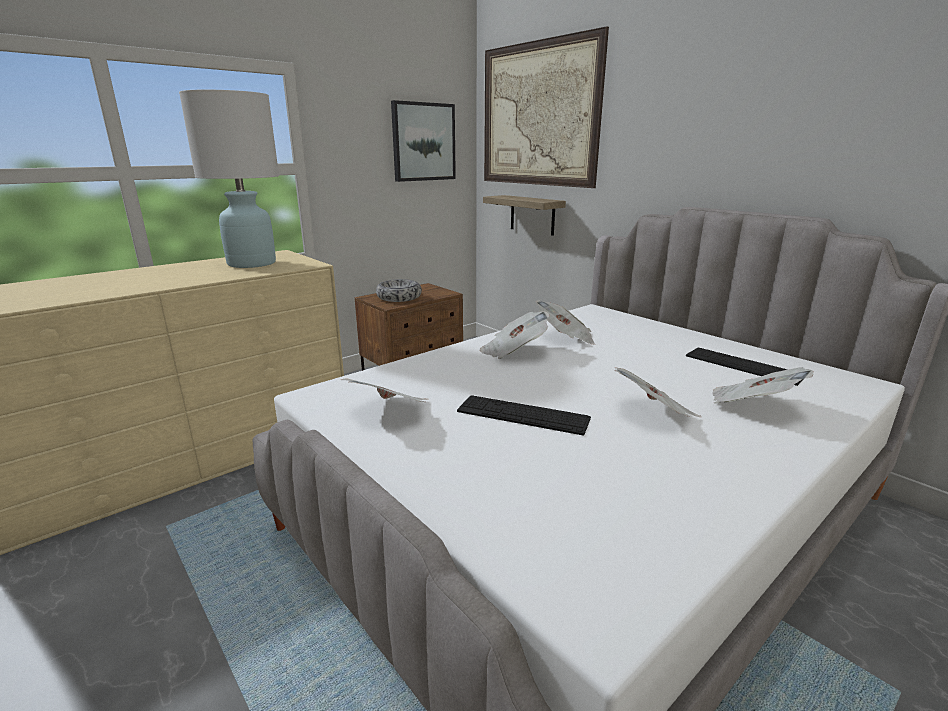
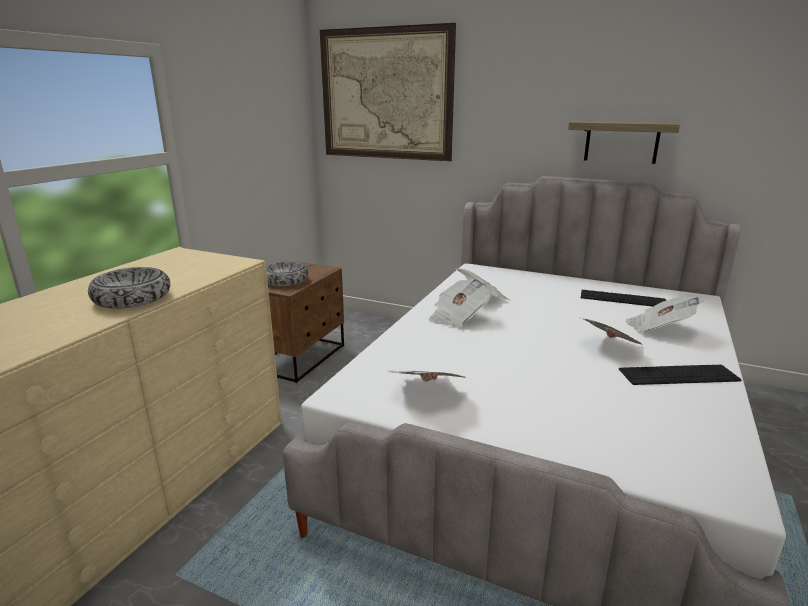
camera: 25 degrees left, 0 degrees up
white table lamp [179,90,279,268] -> none
picture [391,100,456,182] -> none
keyboard [457,395,591,436] -> keyboard moved to [619,364,742,385]
shelf [483,195,566,236] -> shelf moved to [568,121,680,164]
none -> bowl [88,267,170,309]

